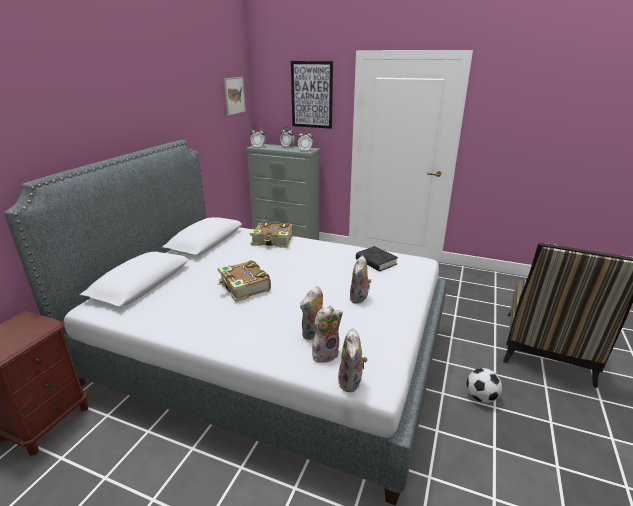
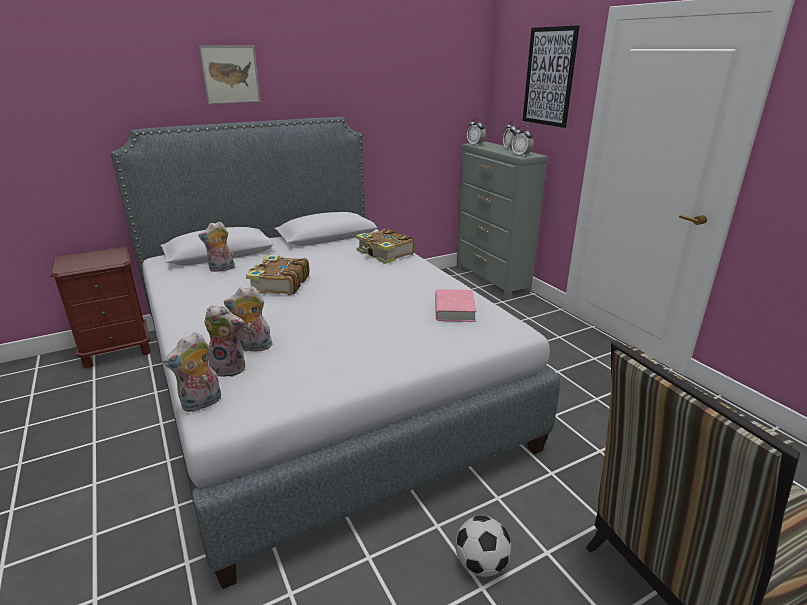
camera: 40 degrees right, 0 degrees up
picture [224,77,246,116] -> picture moved to [199,45,261,104]
plush toy [349,255,372,304] -> plush toy moved to [198,221,235,272]
black book [356,246,398,271] -> pink book [435,289,476,322]

